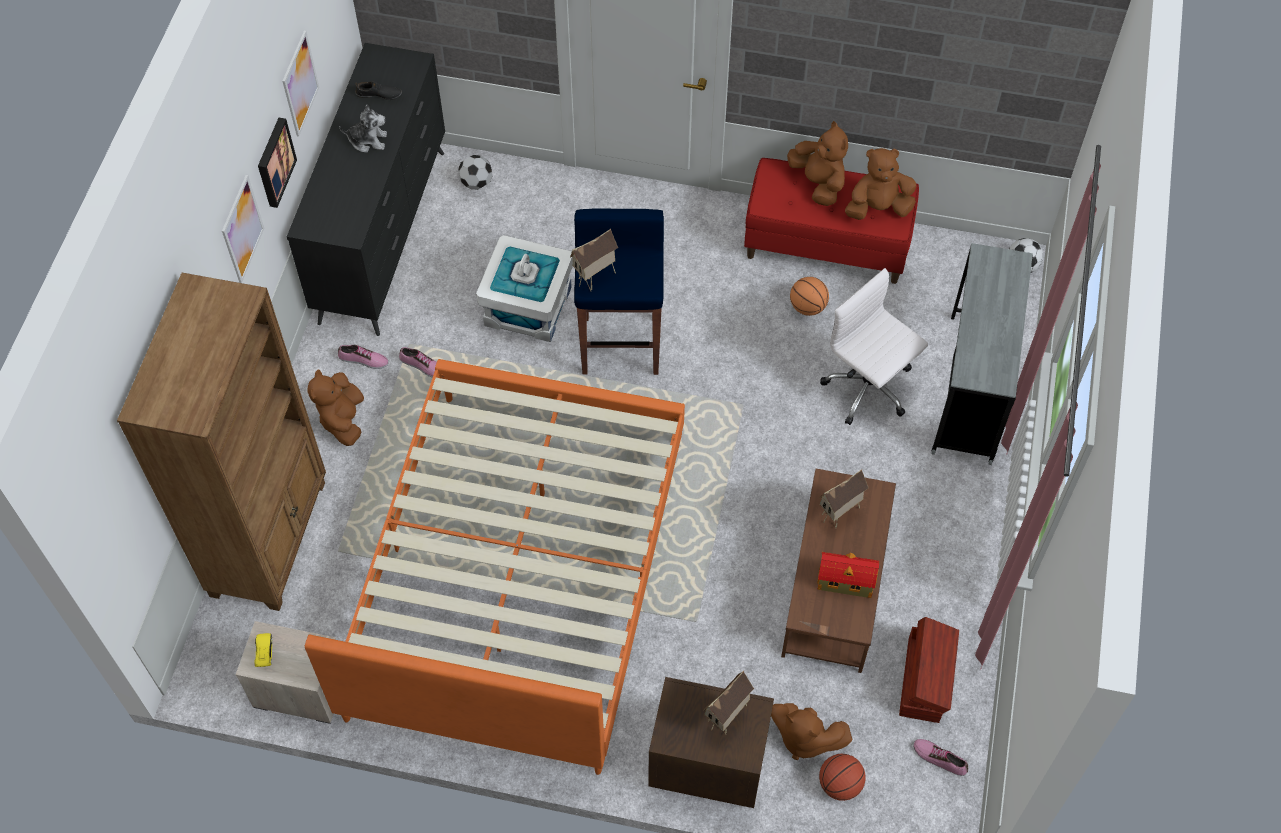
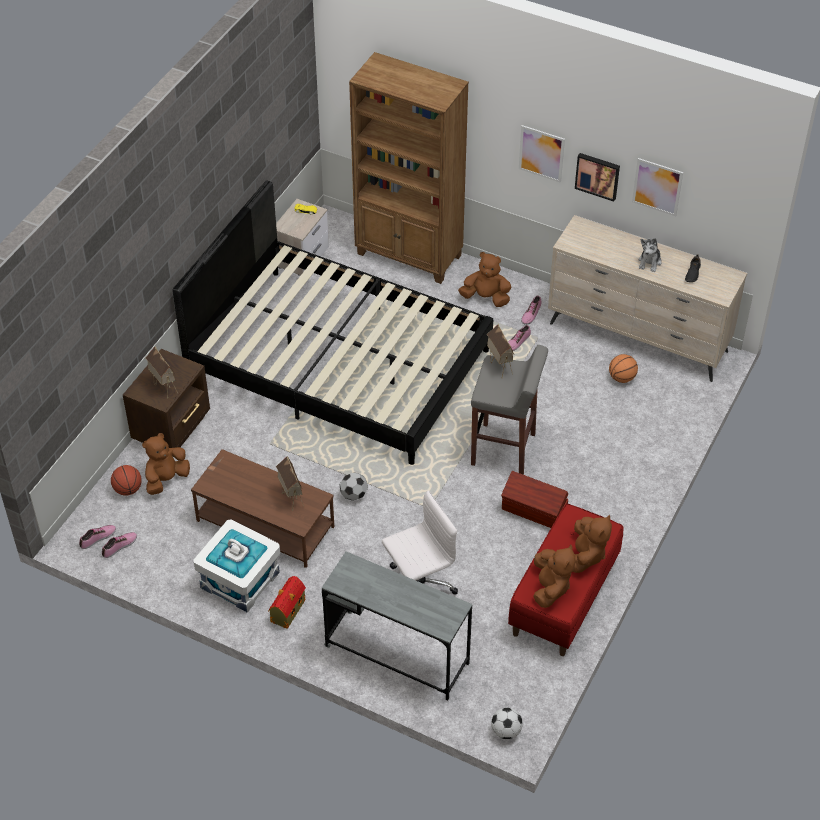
camera: 105 degrees right, 10 degrees down
black dresser [287,43,445,336] -> beige dresser [548,215,747,382]
orange bed [305,359,685,775] -> black bed [172,181,493,465]
football [458,155,492,190] -> football moved to [340,472,368,501]
white storage box [476,235,573,342] -> white storage box moved to [193,519,280,612]
blue stool [574,209,664,375] -> grey stool [471,345,548,475]
brown plush toy [787,121,848,206] -> brown plush toy turned 60 degrees counterclockwise [573,514,612,573]
basketball [790,277,829,316] -> basketball moved to [609,354,638,383]
toy house [817,552,879,598] -> toy house moved to [268,576,306,629]
brown storage box [899,617,959,723] -> brown storage box moved to [501,471,569,528]
none -> shoe [79,525,116,549]

